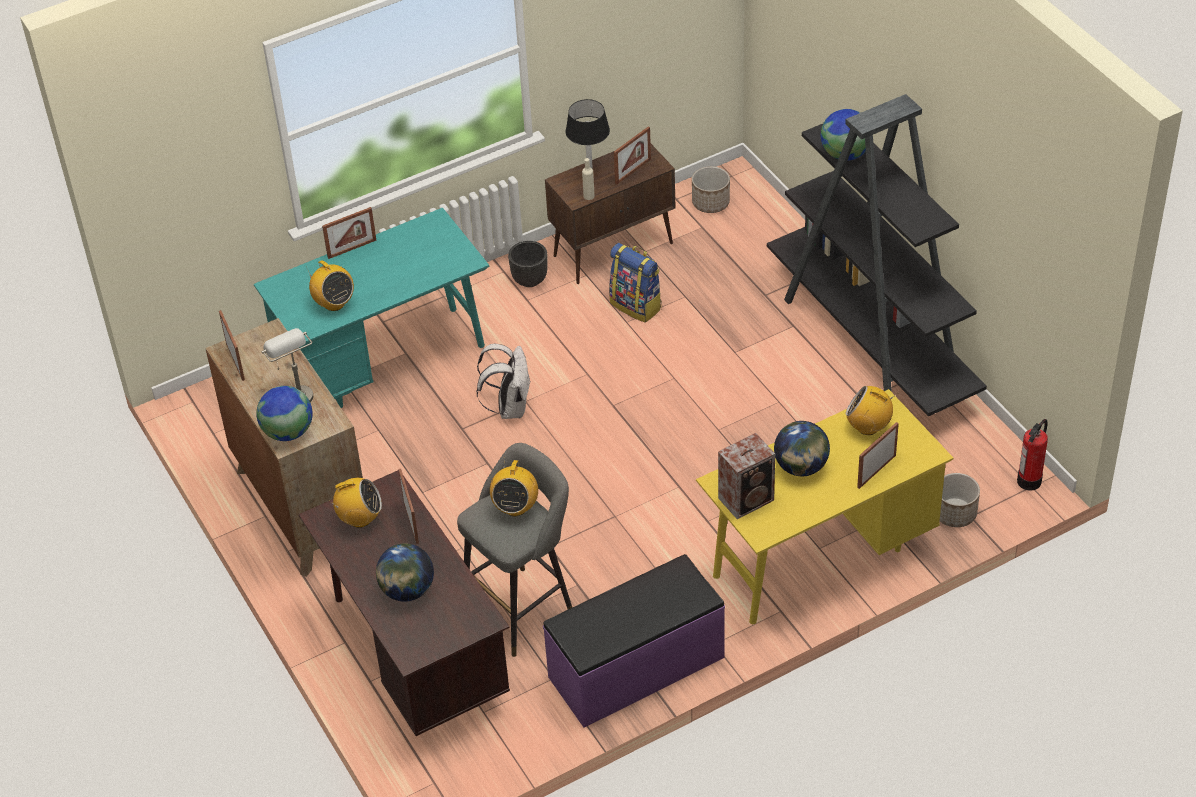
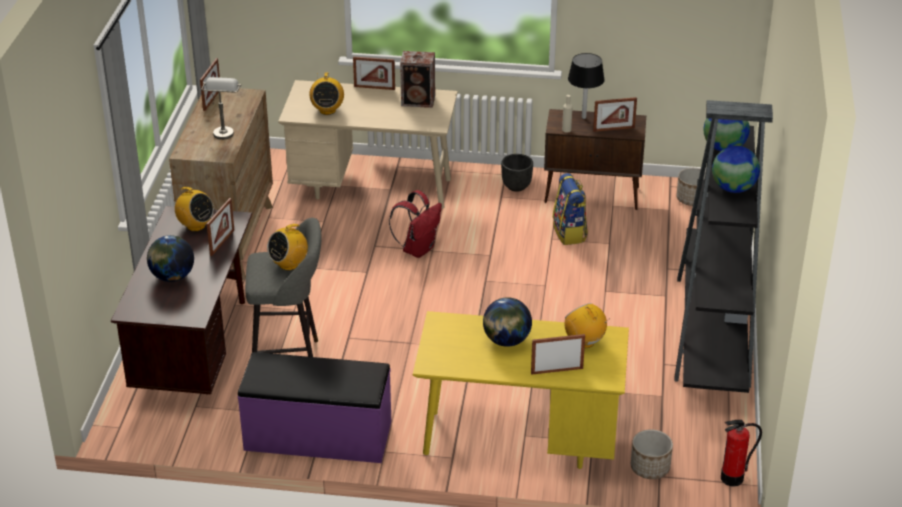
camera: 35 degrees right, 10 degrees down
turquoise desk [254,207,489,408] -> beige desk [278,80,458,209]
globe [256,386,313,441] -> globe moved to [712,146,760,193]
white backpack [476,343,530,419] -> red backpack [389,190,442,258]
speaker [718,433,775,519] -> speaker moved to [400,51,435,108]

